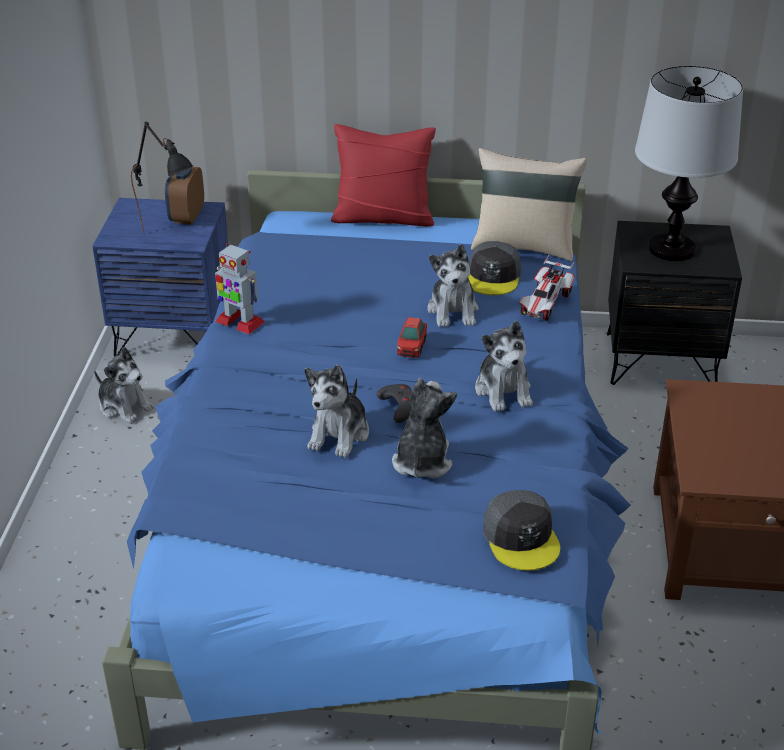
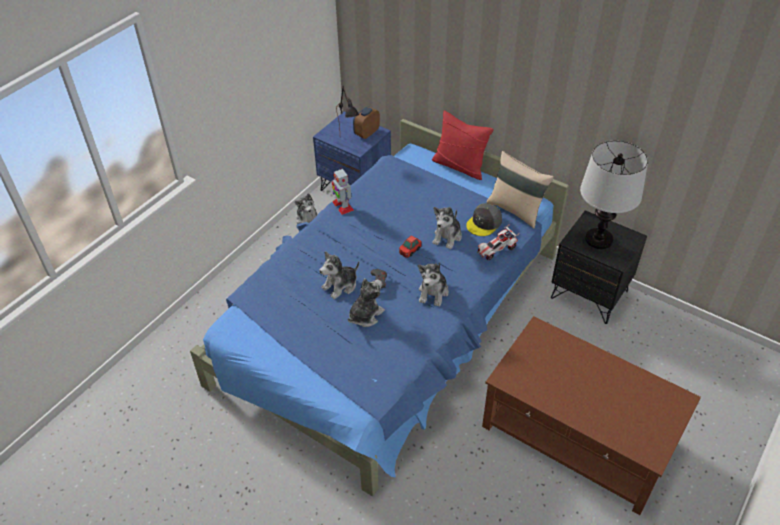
camera: 30 degrees right, 10 degrees up
grey cap [483,490,560,571] -> none

